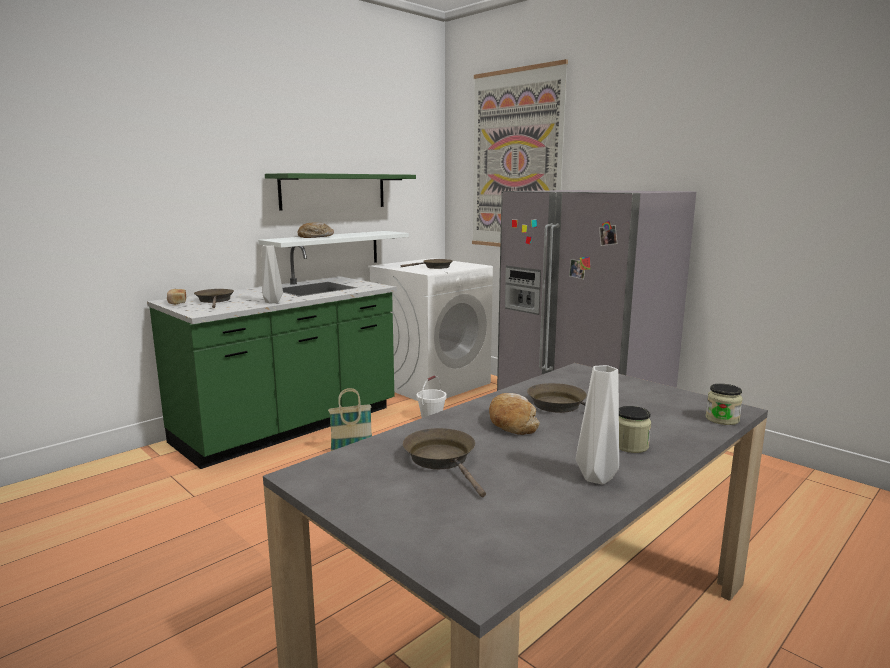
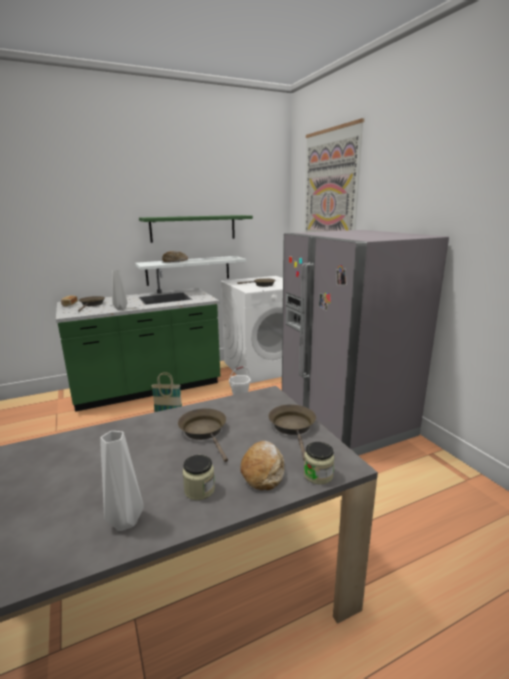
camera: 20 degrees right, 5 degrees up
brown frying pan [403,428,486,497] -> brown frying pan moved to [268,404,316,460]
bread [489,393,540,435] -> bread moved to [240,441,284,490]

